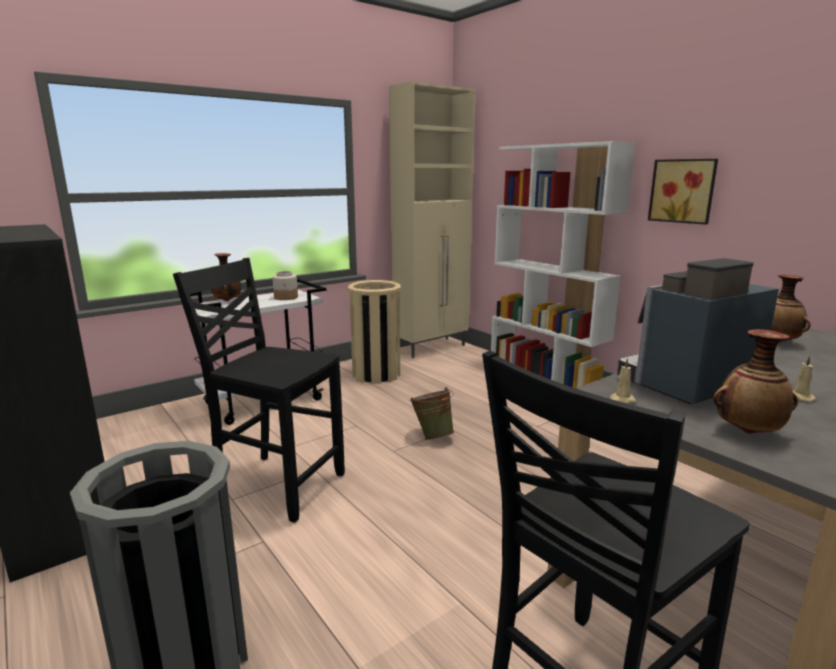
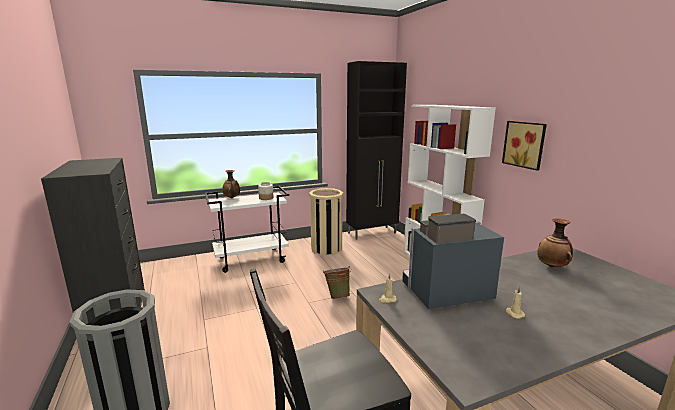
camera: 15 degrees right, 0 degrees up
black chair [173,258,345,523] -> none
beige cabinet [389,81,475,358] -> black cabinet [346,61,407,240]
vase [713,329,798,434] -> none

